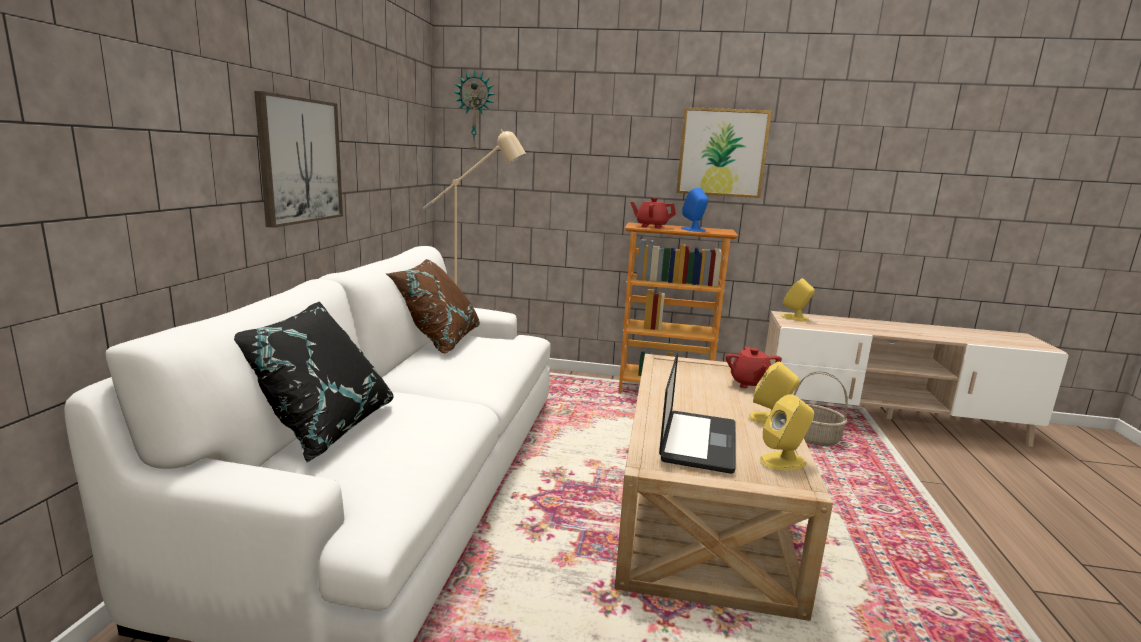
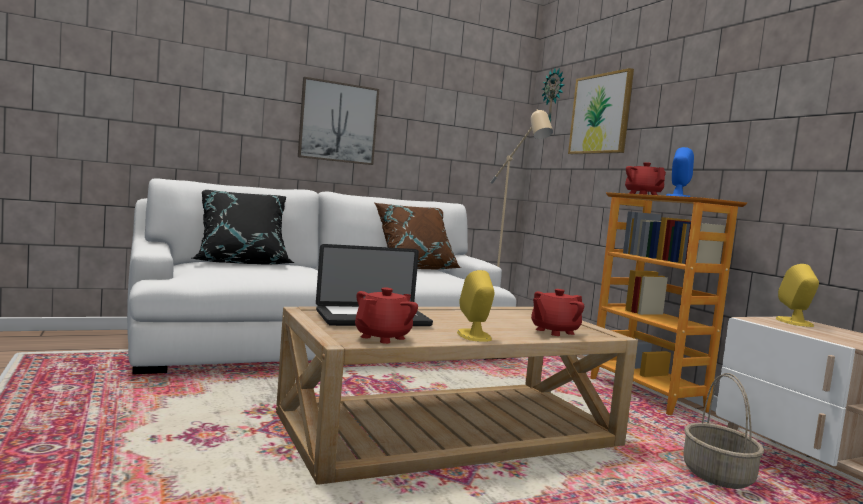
camera: 55 degrees right, 10 degrees down
picture [676,107,772,198] -> picture moved to [568,68,634,154]
yellow speaker [760,394,814,471] -> red teapot [355,288,418,344]

